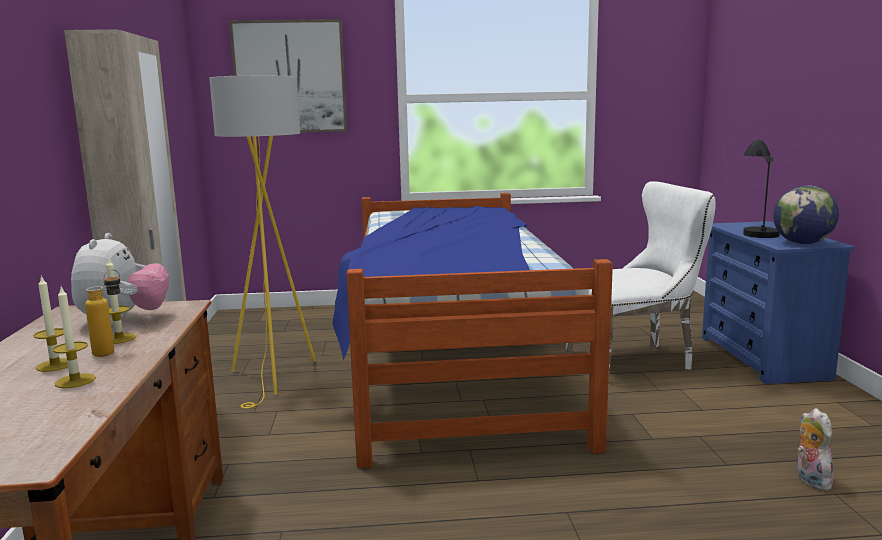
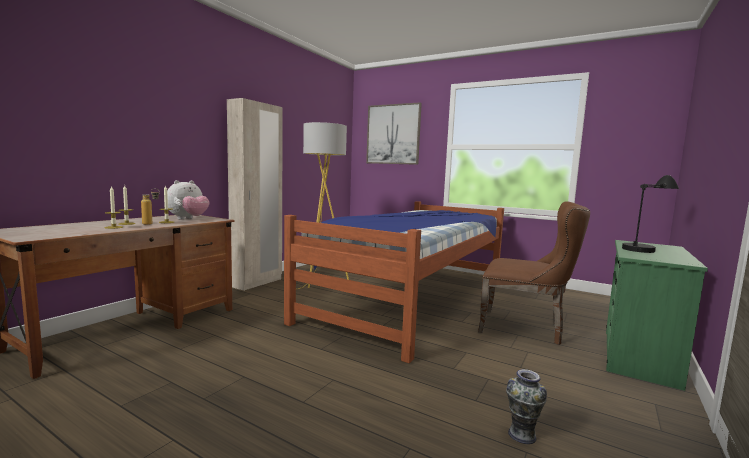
camera: 35 degrees right, 5 degrees down
white chair [565,181,716,370] -> brown chair [478,201,590,345]
blue dresser [702,221,855,384] -> green dresser [606,240,708,391]
globe [773,185,839,244] -> none
plush toy [797,408,836,491] -> vase [506,369,547,444]

